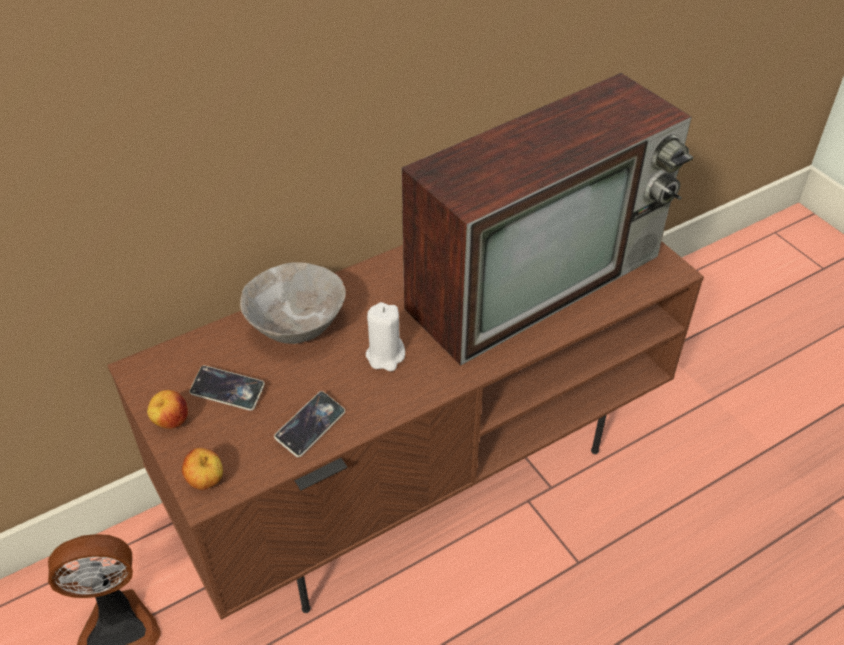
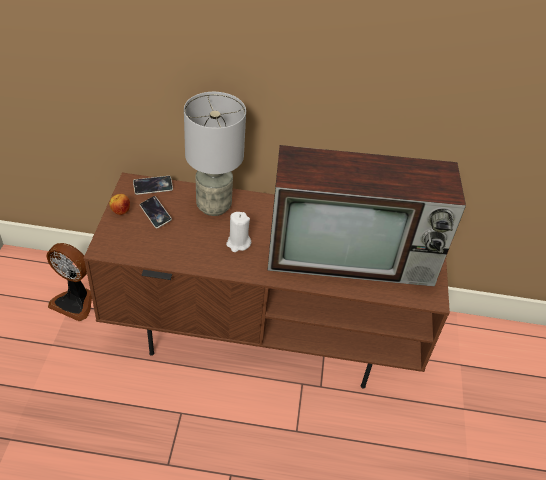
camera: 35 degrees right, 0 degrees up
apple [182,448,223,490] -> none
grey bowl [240,262,346,344] -> grey table lamp [184,92,246,216]
phone [274,391,345,457] -> phone moved to [133,176,173,195]

